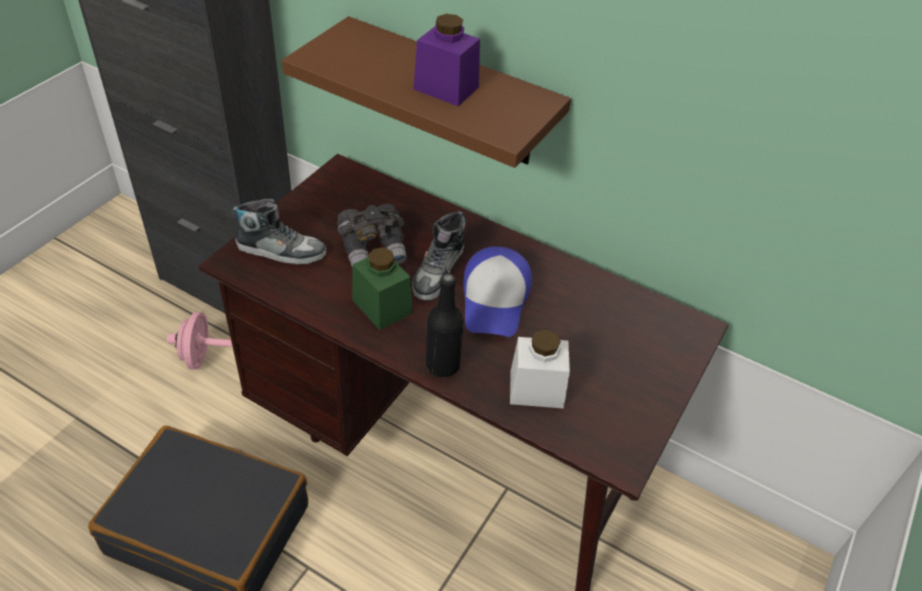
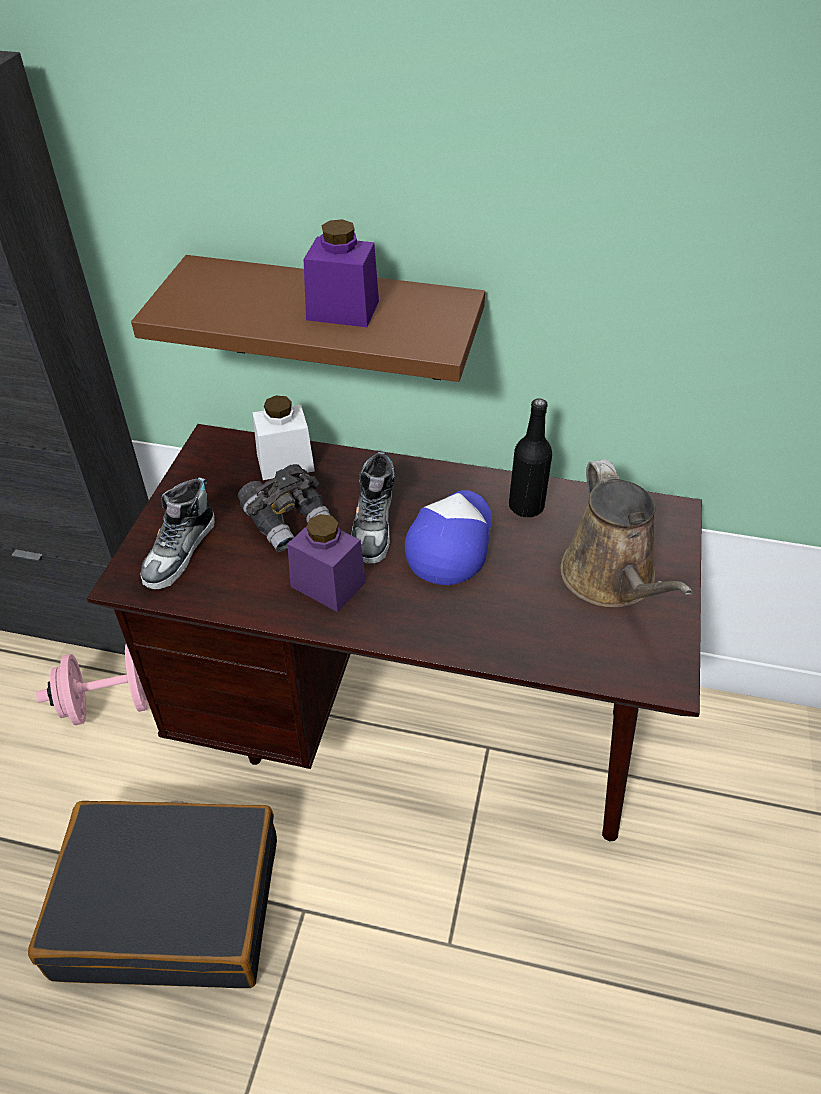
camera: 15 degrees left, 0 degrees up
shoe [232,199,326,264] -> shoe turned 120 degrees clockwise [141,477,215,589]
green jar [352,247,412,330] -> purple jar [288,514,366,612]
black bottle [426,273,464,377] -> black bottle moved to [509,399,552,517]
cap [463,246,532,337] -> cap turned 150 degrees counterclockwise [405,490,492,585]
white jar [510,330,570,408] -> white jar moved to [252,396,315,480]
none -> brown watering can [560,459,693,607]

